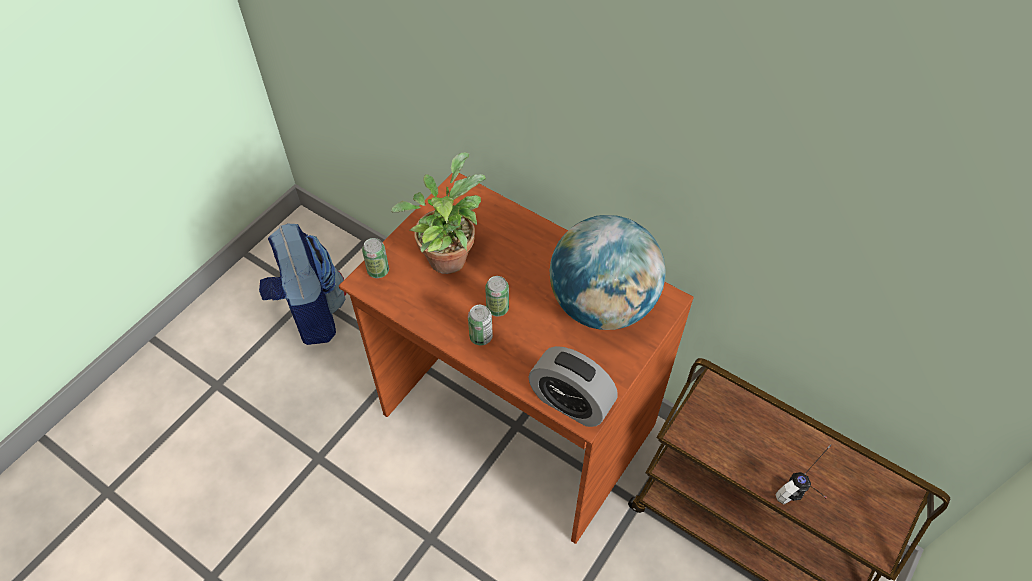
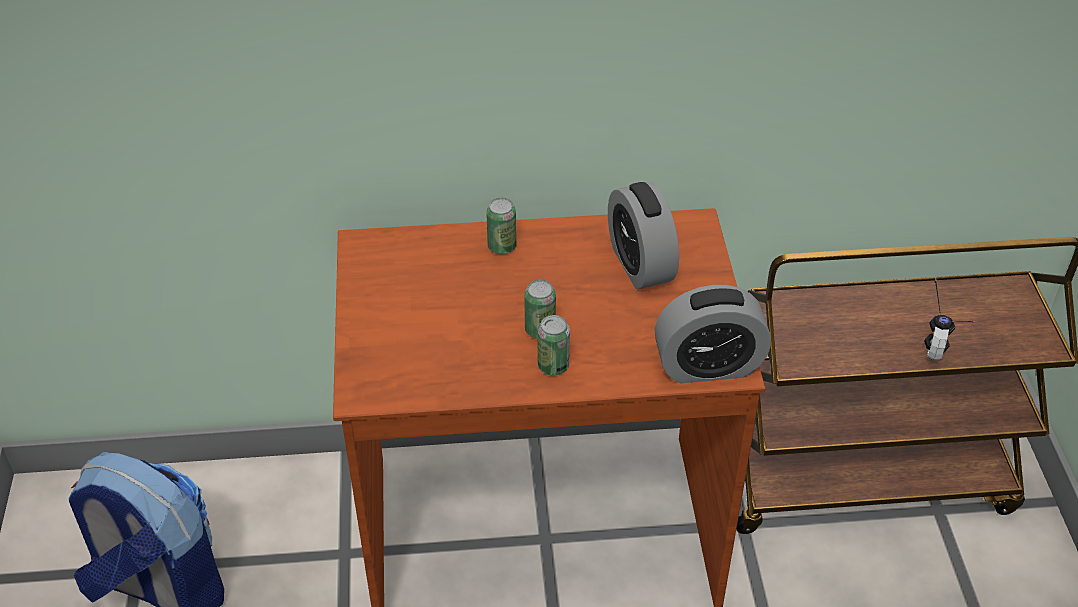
camera: 40 degrees left, 10 degrees down
can [362,238,389,278] -> can moved to [486,198,517,254]
potted plant [391,152,486,274] -> none
globe [550,215,665,330] -> alarm clock [608,182,679,290]

